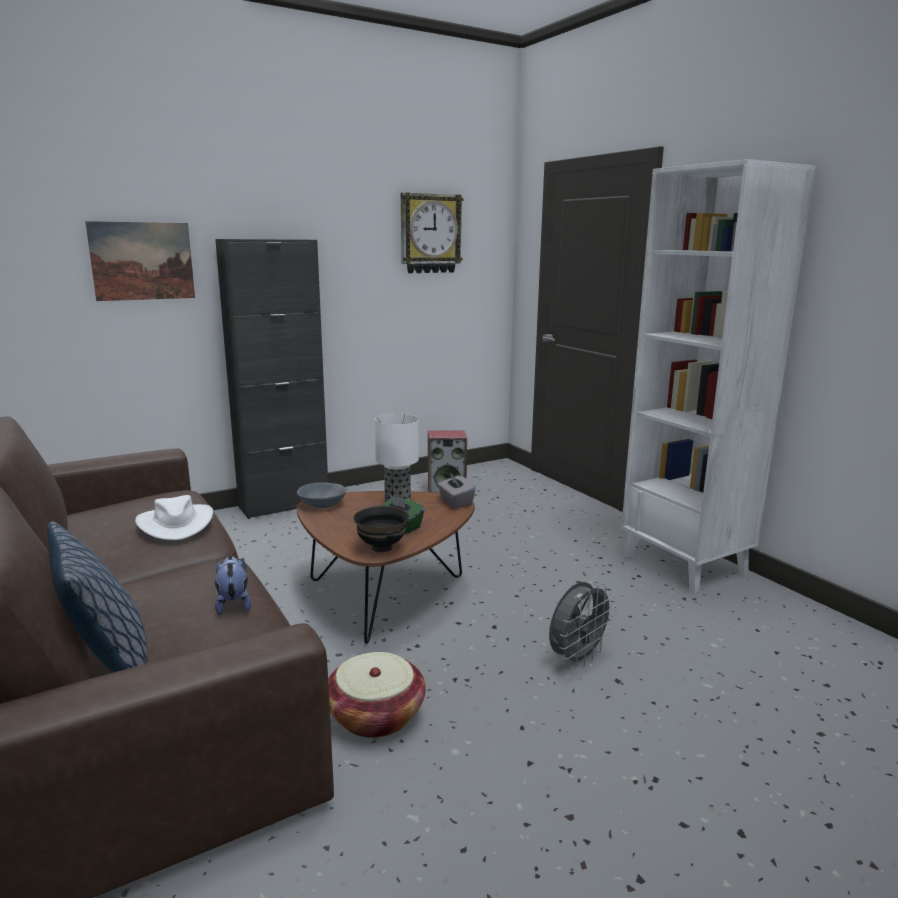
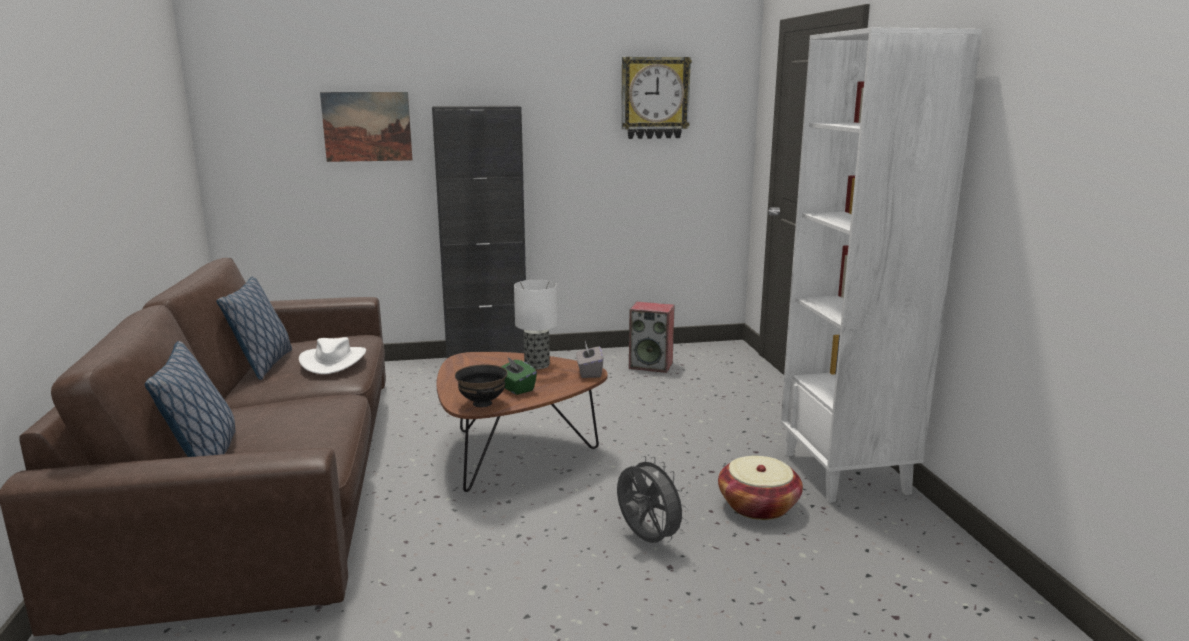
camera: 20 degrees right, 0 degrees up
plush toy [215,556,251,615] -> none
grey bowl [297,482,346,508] -> none
basket [328,652,426,738] -> basket moved to [718,456,803,520]
grey fan [549,582,616,668] -> grey fan turned 105 degrees counterclockwise [617,456,689,543]
none -> pillow [216,276,292,380]

